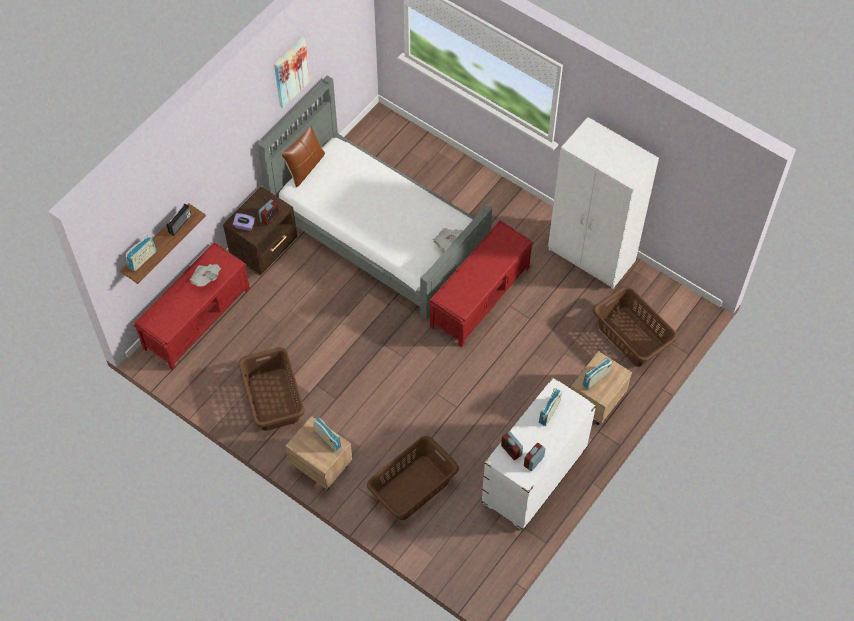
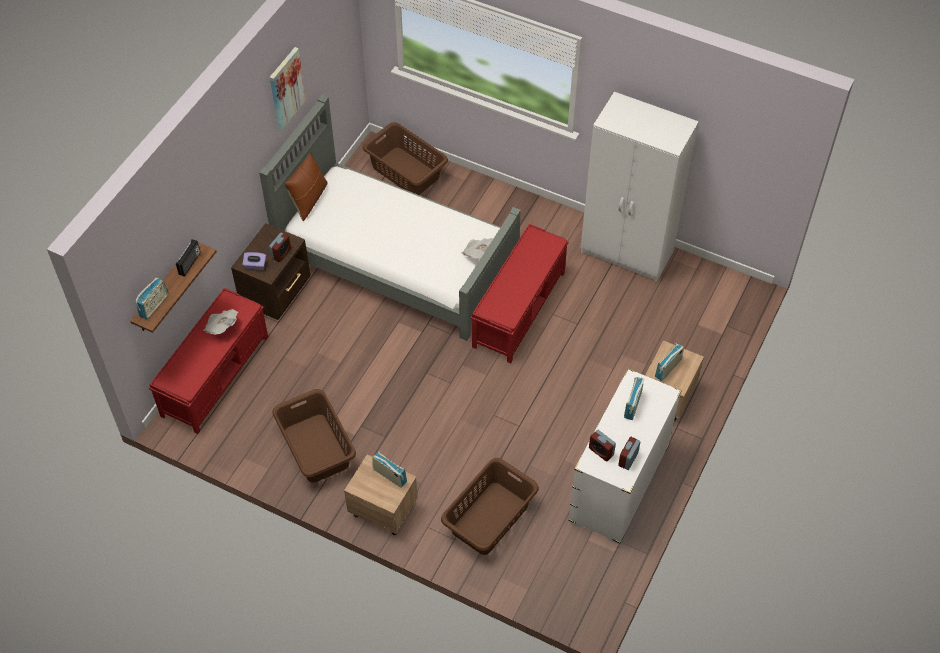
camera: 10 degrees left, 5 degrees down
brown laundry basket [593,286,677,367] -> brown laundry basket moved to [363,122,448,195]

